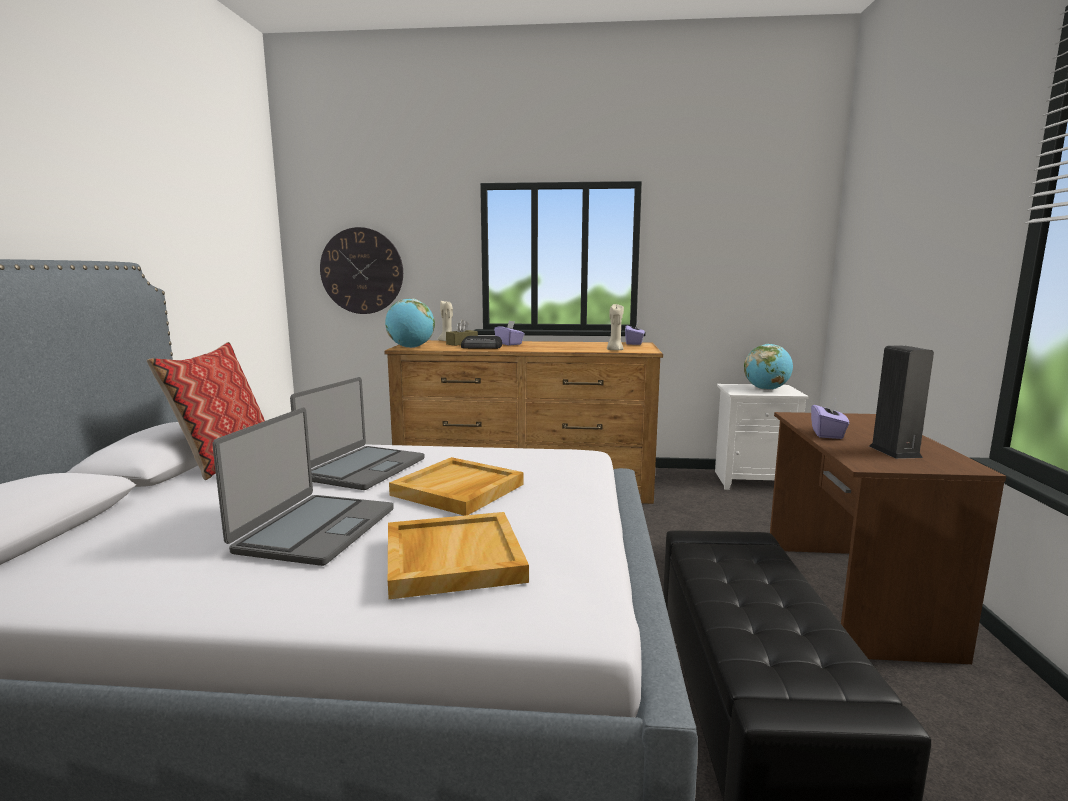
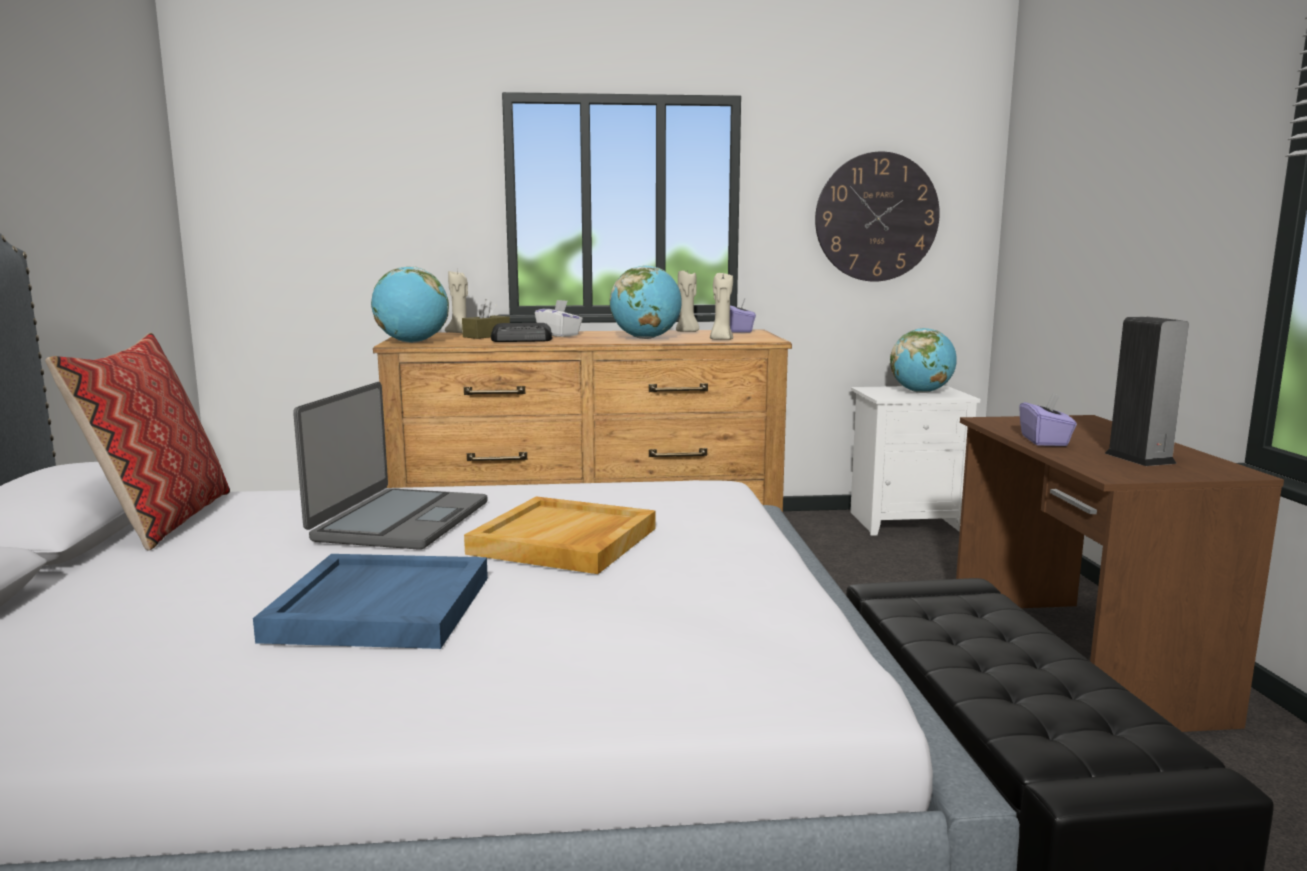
camera: 10 degrees left, 0 degrees up
laptop [212,408,394,566] -> blue tray [253,554,488,649]
wall clock [320,227,403,314] -> wall clock moved to [815,152,940,282]
beige tray [388,512,529,599] -> none
purple tissue box [494,321,525,345] -> white tissue box [535,300,583,337]
none -> globe [610,265,682,339]
none -> beige candle [676,271,699,332]

